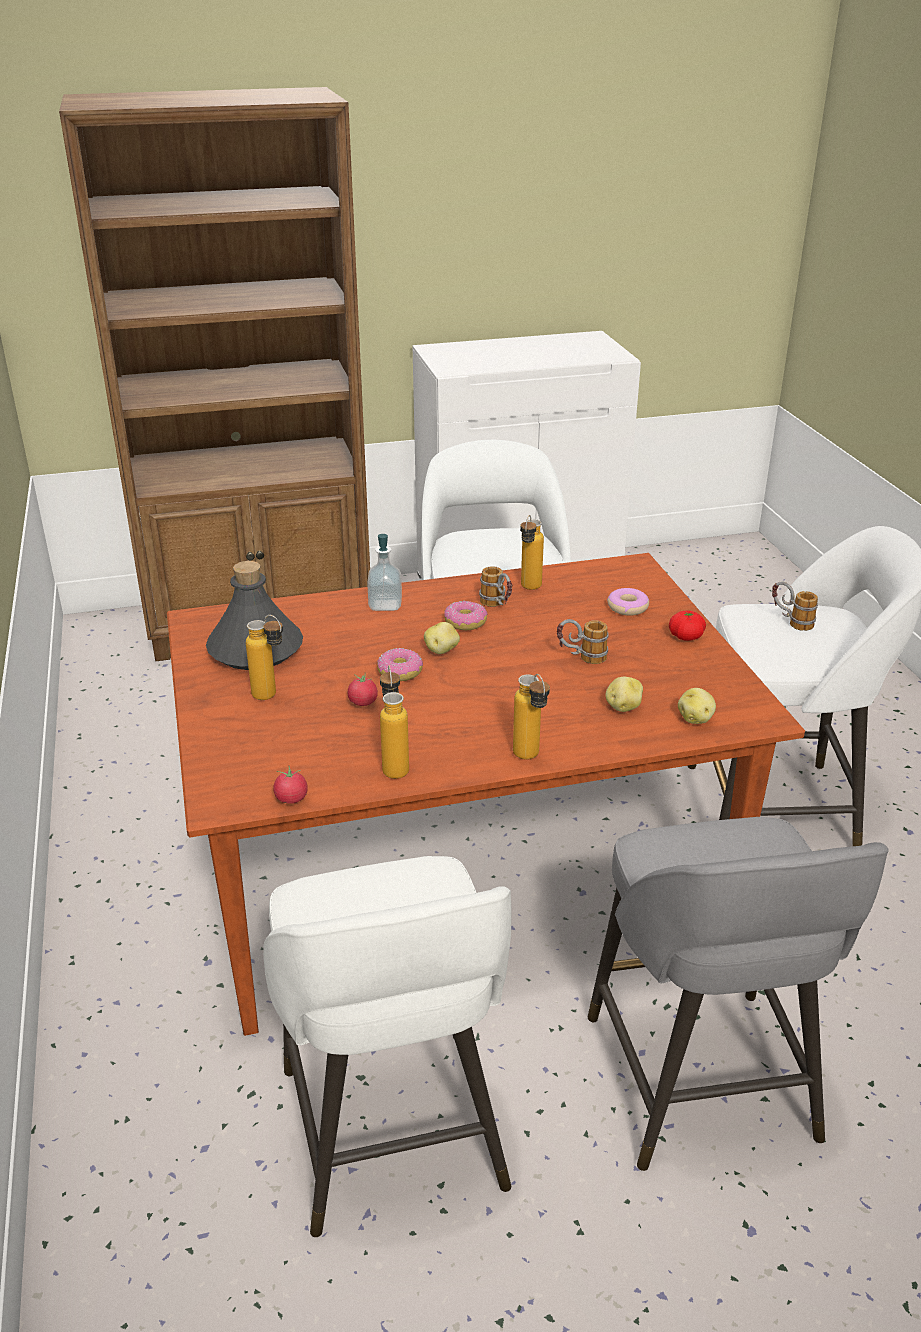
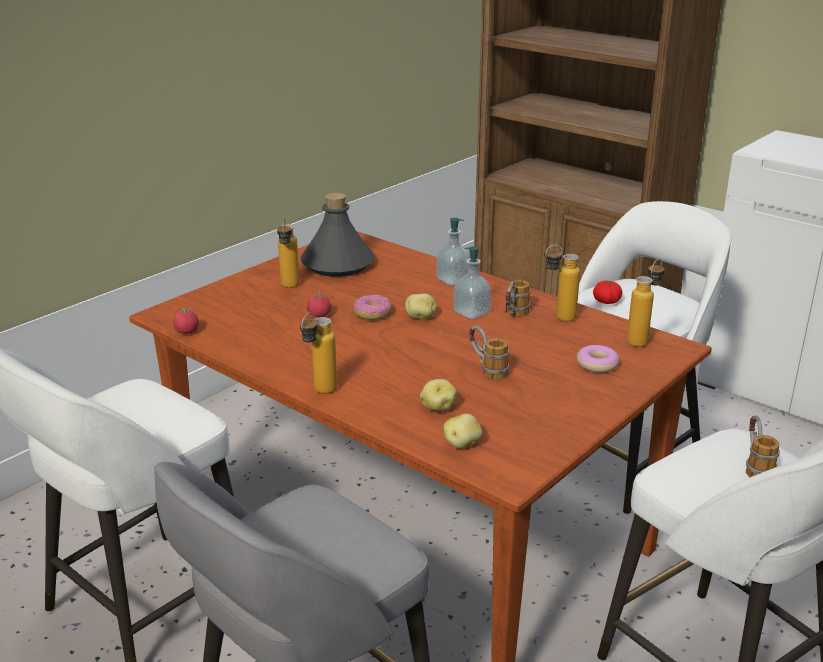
camera: 55 degrees right, 5 degrees down
bottle [380,665,409,779] -> bottle moved to [627,259,664,347]
donut [444,601,488,630] -> soap dispenser [454,246,491,319]
tomato [669,611,706,641] -> tomato moved to [593,281,622,304]

